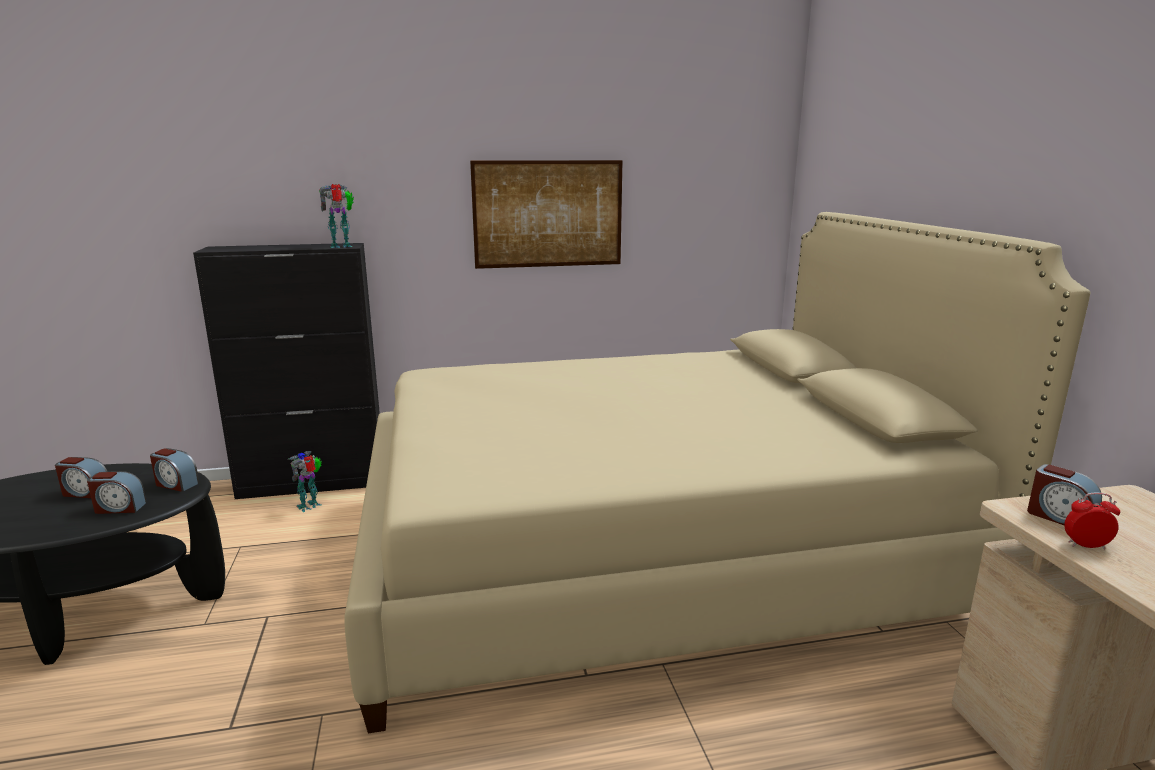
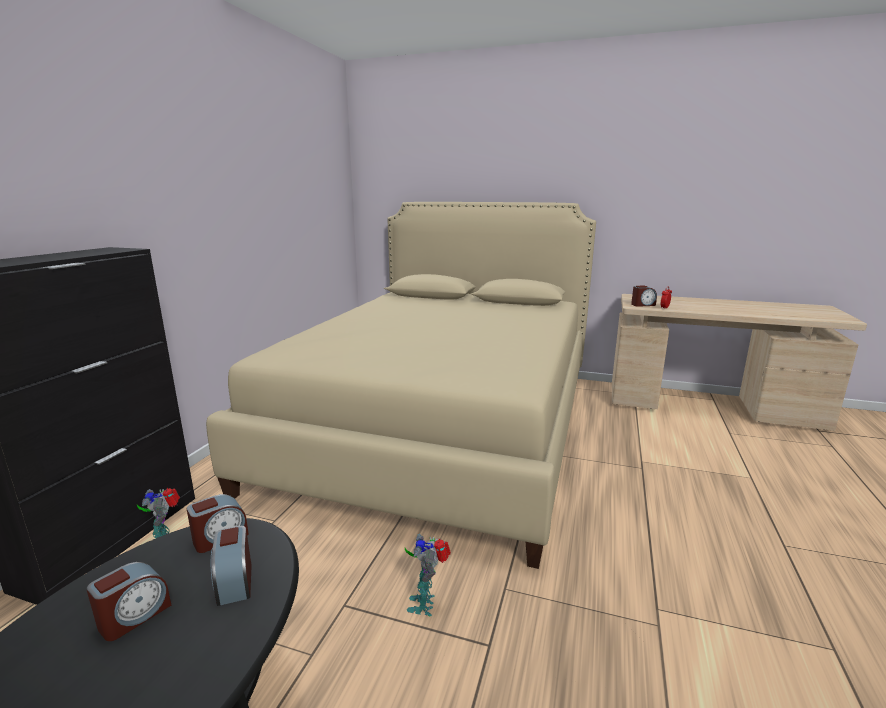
camera: 60 degrees left, 0 degrees up
alarm clock [87,471,147,514] -> alarm clock turned 135 degrees clockwise [211,526,252,606]
toy robot [319,184,354,248] -> toy robot moved to [405,534,451,616]
picture [470,160,622,269] -> none

